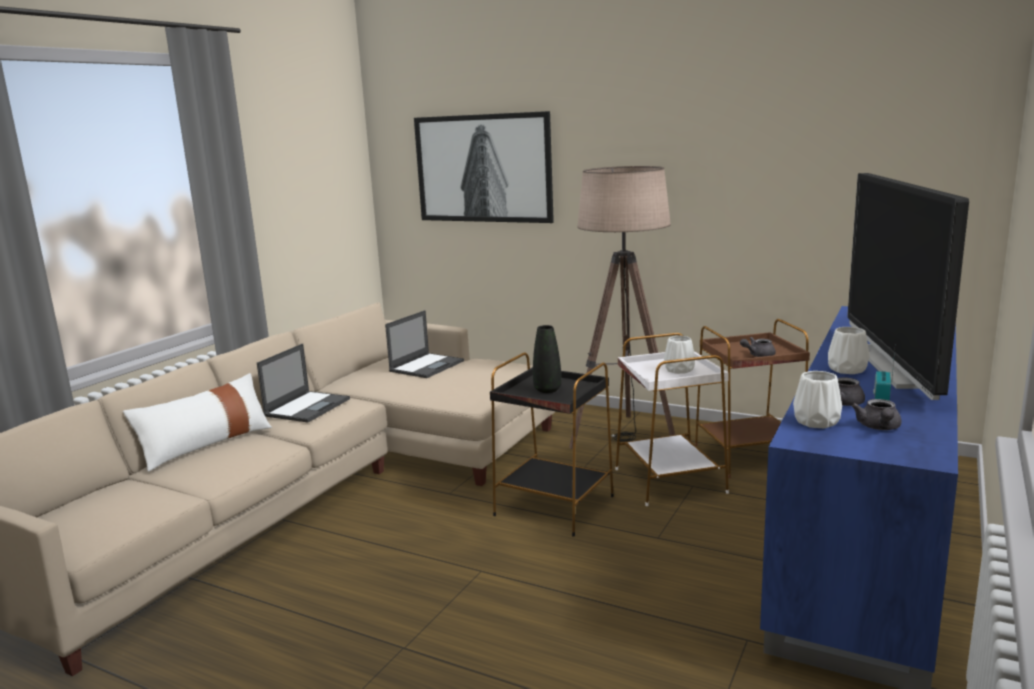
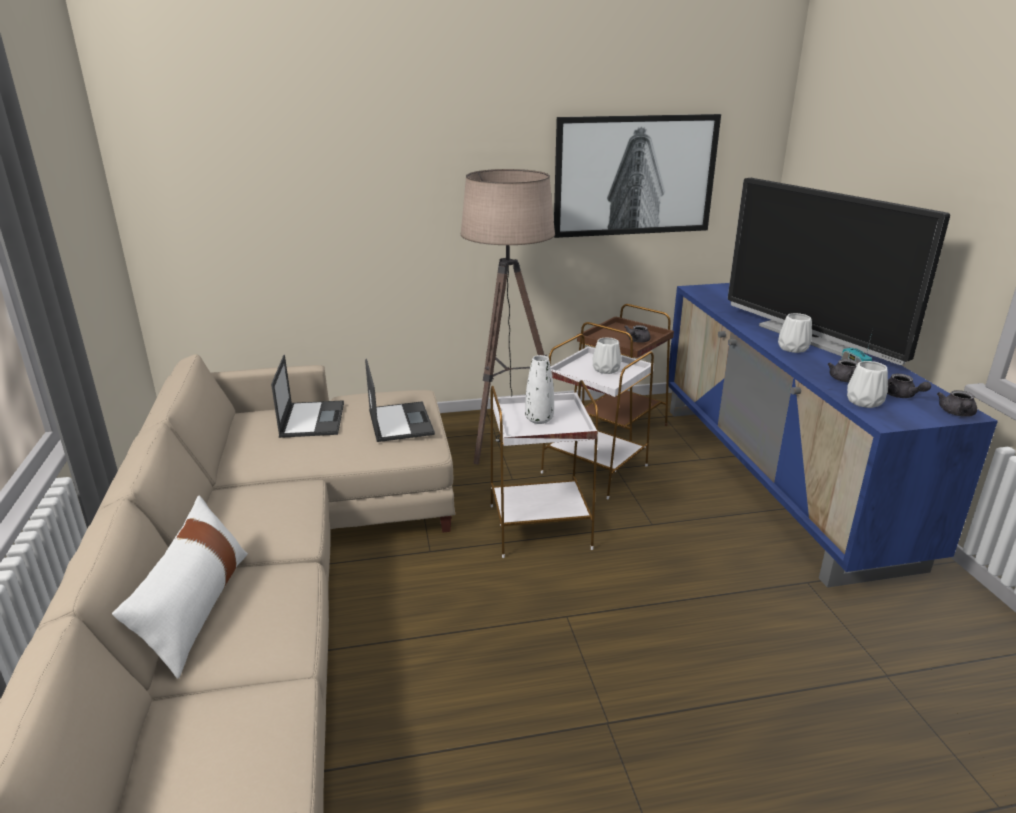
camera: 40 degrees left, 10 degrees up
laptop [257,343,350,423] -> laptop moved to [365,359,435,442]
picture [414,111,554,223] -> picture moved to [554,114,721,238]
black side table [490,352,614,536] -> white side table [491,380,598,558]
black vase [533,325,561,393] -> white vase [525,355,554,424]
none -> grey teapot [937,390,977,417]

